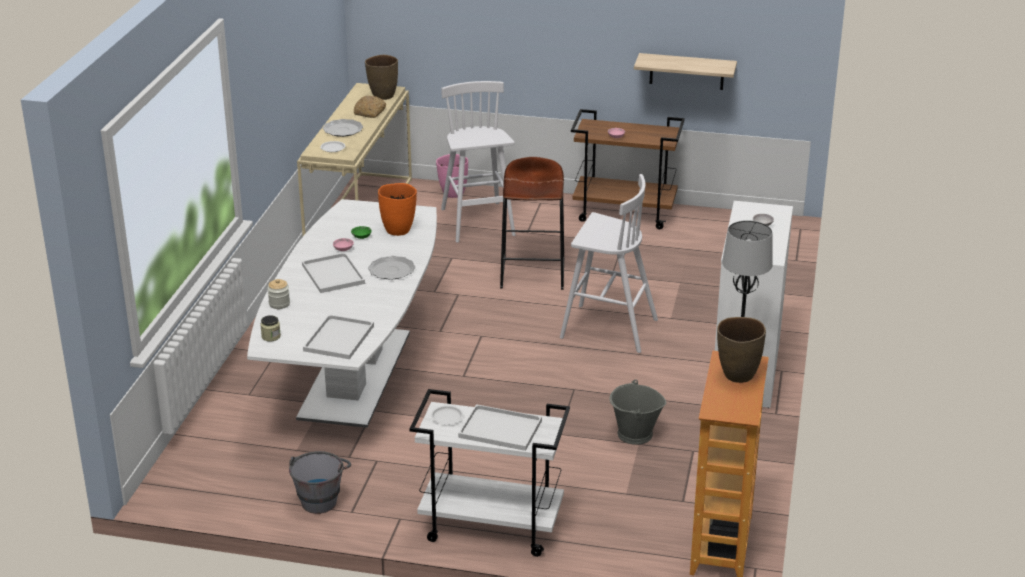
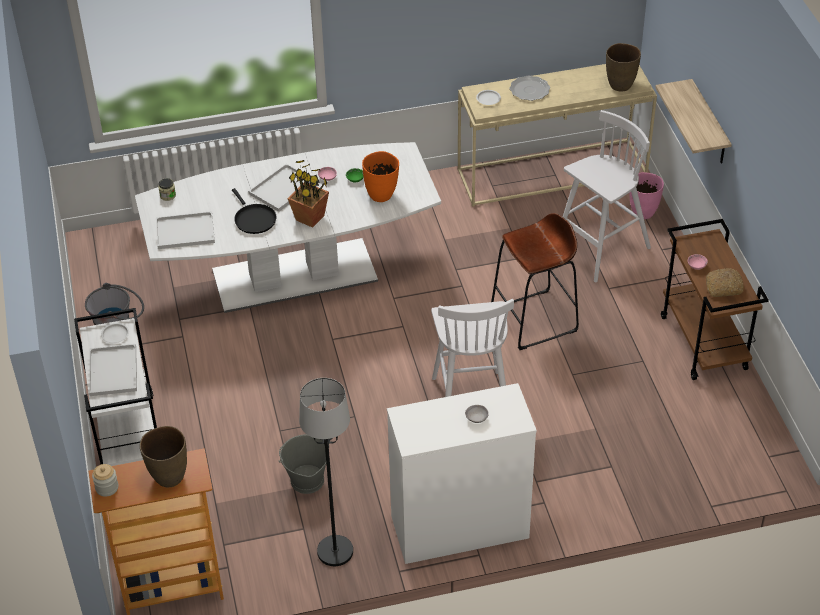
camera: 65 degrees right, 15 degrees up
jar [267,279,290,309] -> jar moved to [92,464,118,497]
bread [354,96,386,118] -> bread moved to [706,268,744,297]
plate [368,256,416,279] -> potted plant [287,160,329,228]
shelf [634,53,737,90] -> shelf moved to [655,79,732,164]
none -> black frying pan [232,188,276,234]

